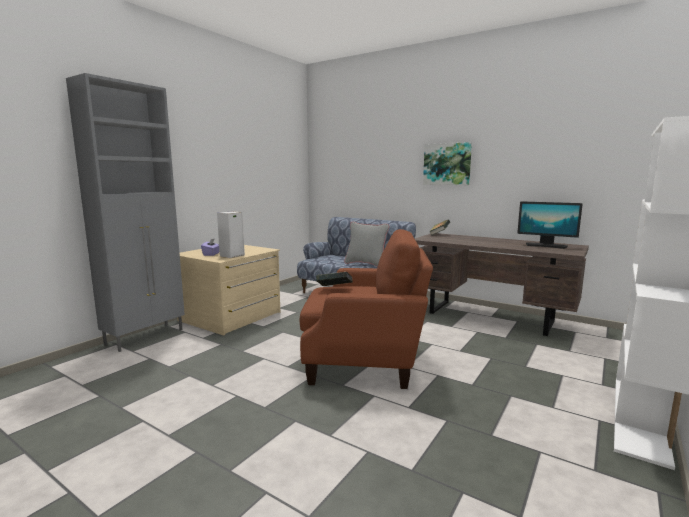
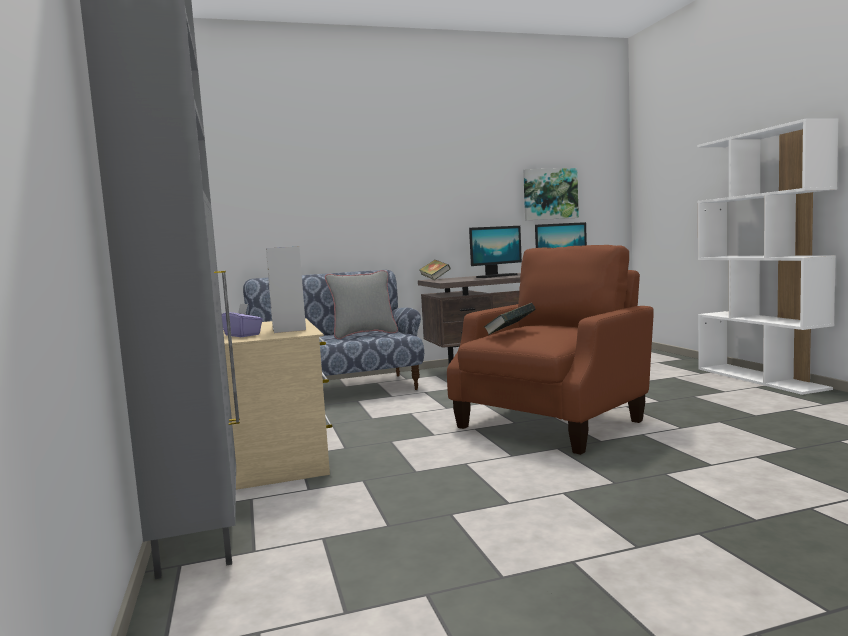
camera: 50 degrees left, 5 degrees down
picture [423,142,472,185] -> picture moved to [523,168,579,220]
none -> monitor [469,226,522,278]

